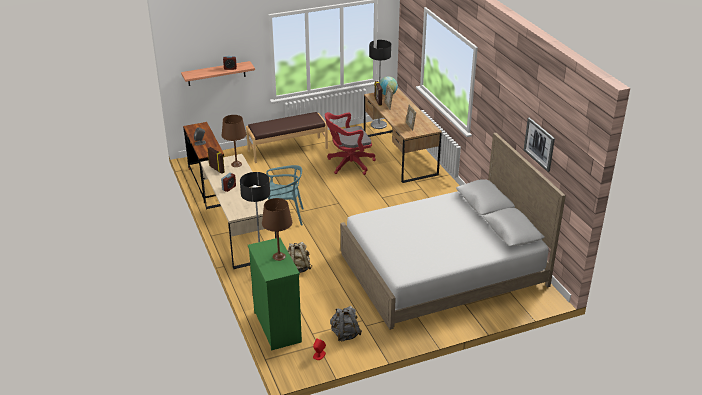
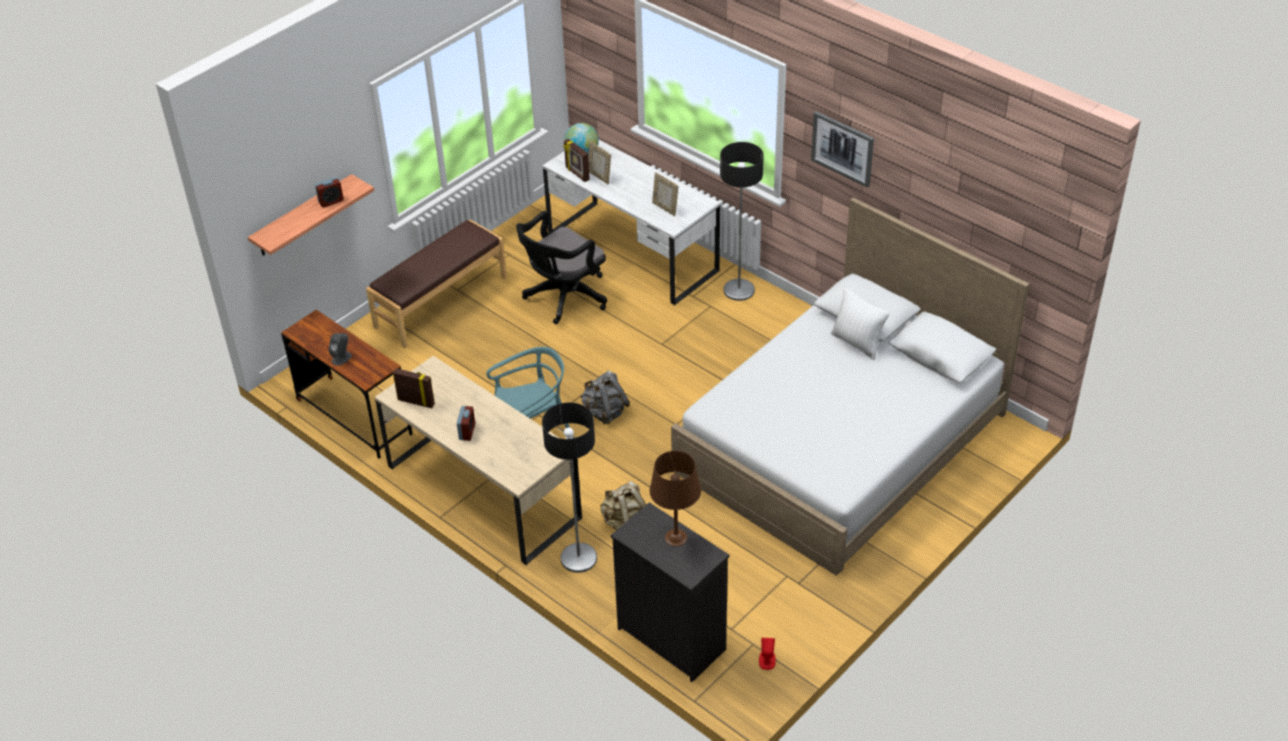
camera: 25 degrees left, 10 degrees up
brown table lamp [222,115,246,167] -> none
green dresser [248,237,302,351] -> black dresser [611,502,730,682]
red office chair [325,112,376,175] -> black office chair [516,211,607,324]
grey backpack [330,306,362,342] -> grey backpack moved to [580,370,630,424]
brown desk [364,88,442,183] -> white desk [543,140,720,305]
floor lamp [369,40,392,129] -> floor lamp moved to [720,142,764,301]
picture [524,117,555,172] -> picture moved to [811,111,874,188]
none -> white pillow [831,288,889,360]

